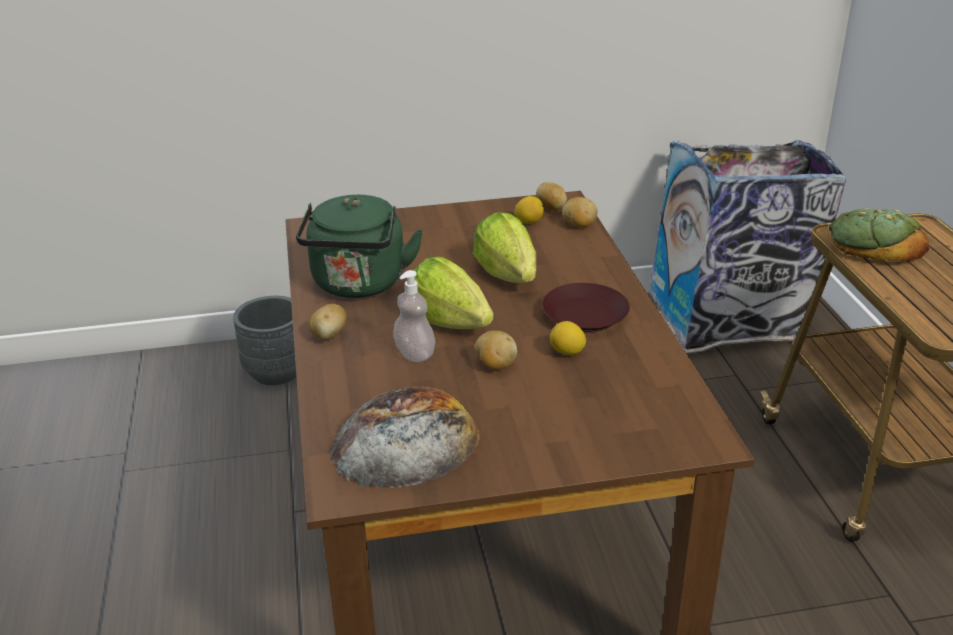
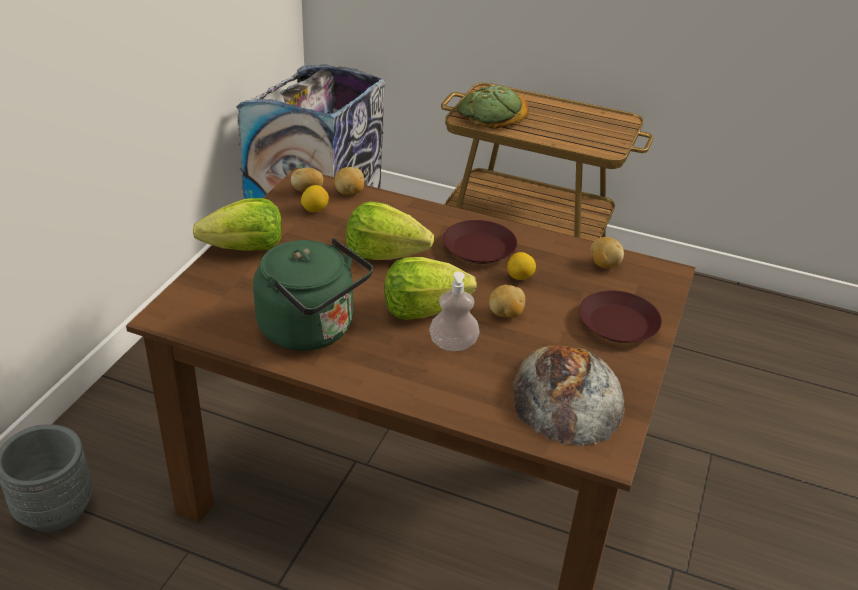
camera: 60 degrees left, 5 degrees up
potato [309,304,347,340] -> potato moved to [590,237,624,269]
none -> lettuce [193,198,282,251]
none -> brown plate [579,291,662,343]

